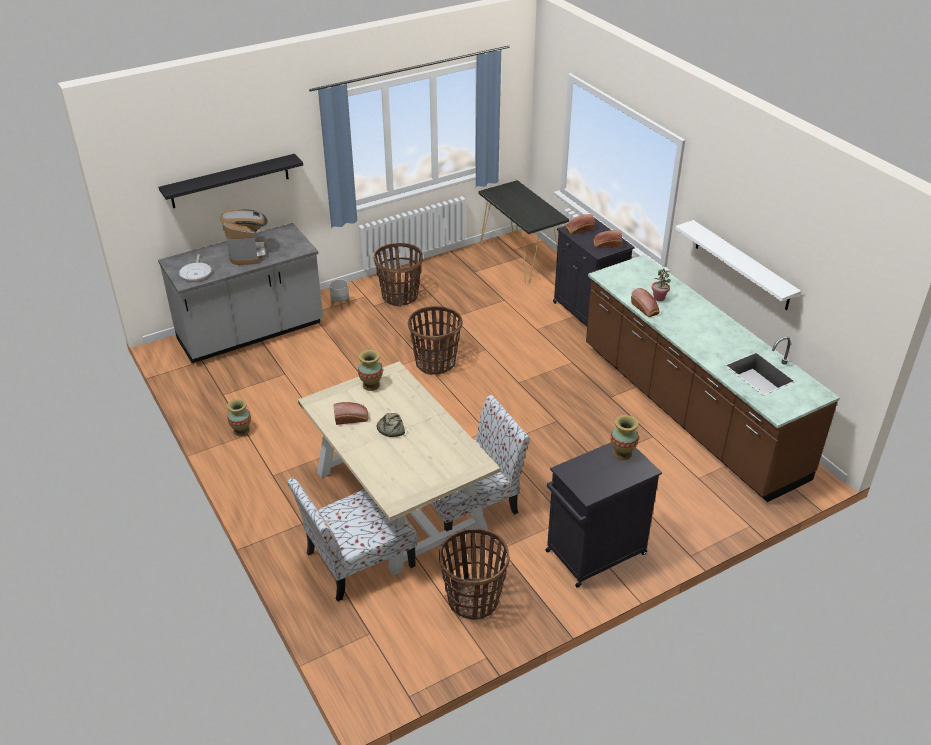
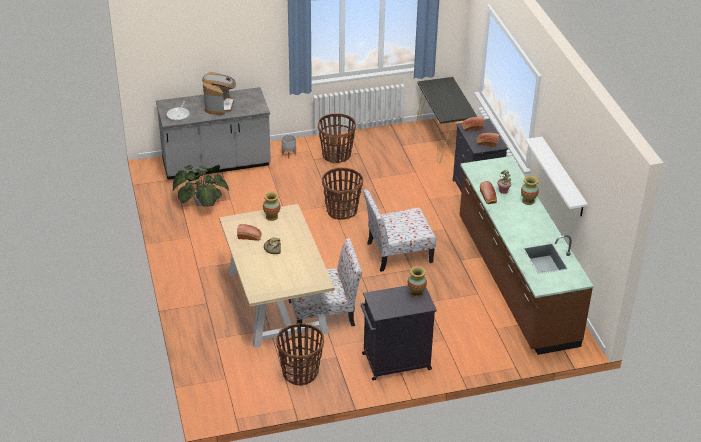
camera: 15 degrees right, 0 degrees up
black shelf [158,154,303,208] -> none
vase [227,399,251,436] -> vase moved to [521,176,539,205]
chair [287,478,417,602] -> chair moved to [363,189,437,272]
none -> potted plant [172,165,229,207]

